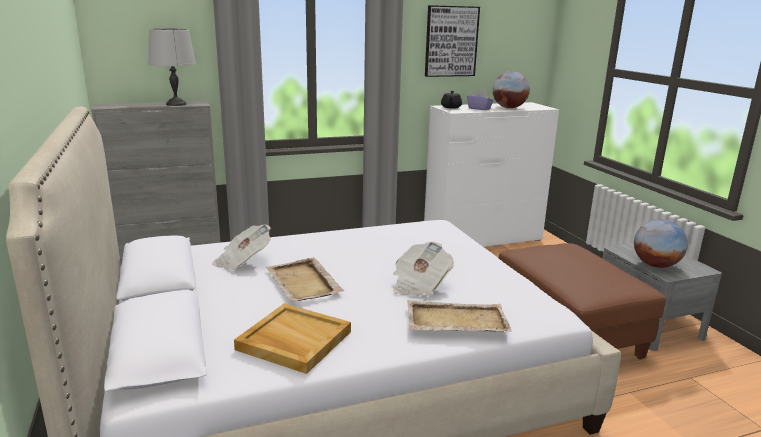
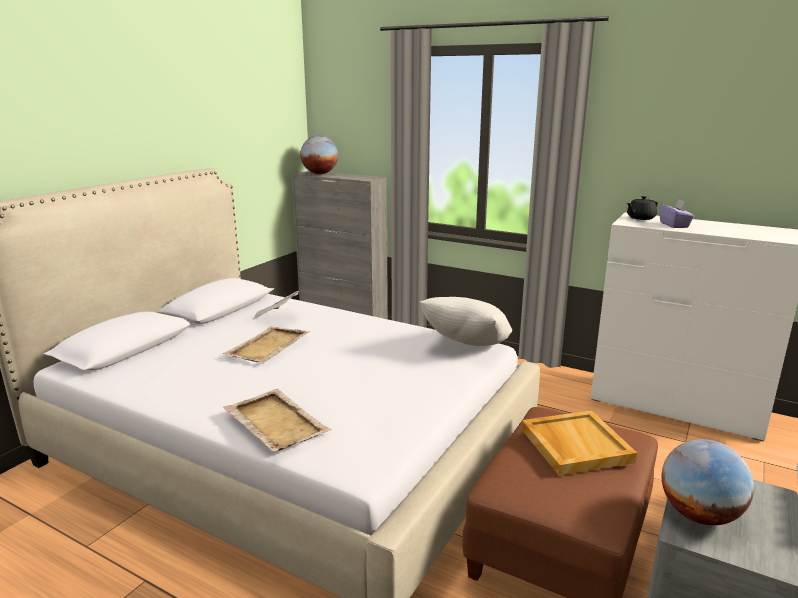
camera: 50 degrees right, 0 degrees up
grey table lamp [148,28,196,106] -> none
beige tray [234,303,351,374] -> beige tray moved to [521,410,637,476]
newspaper [393,242,454,296] -> none
picture [425,5,480,77] -> none
globe [493,71,530,108] -> globe moved to [300,136,338,174]
none -> white pillow [420,297,512,346]

